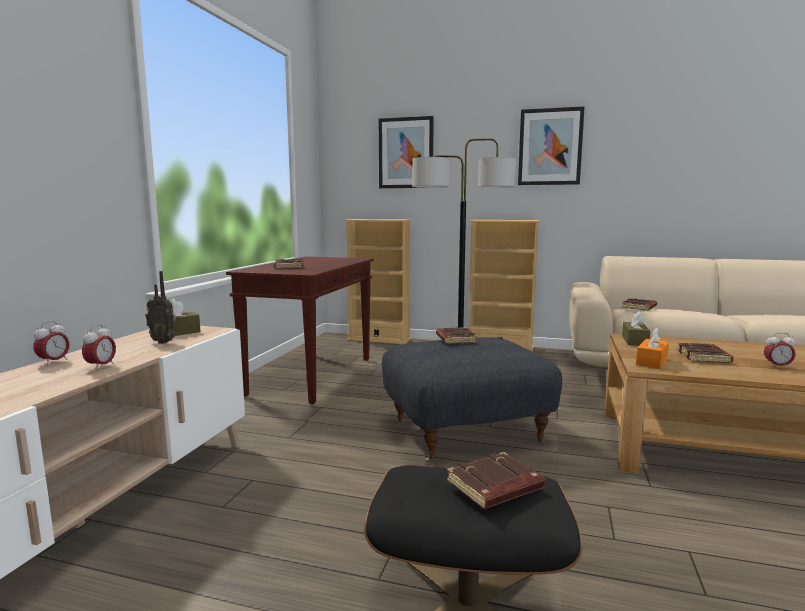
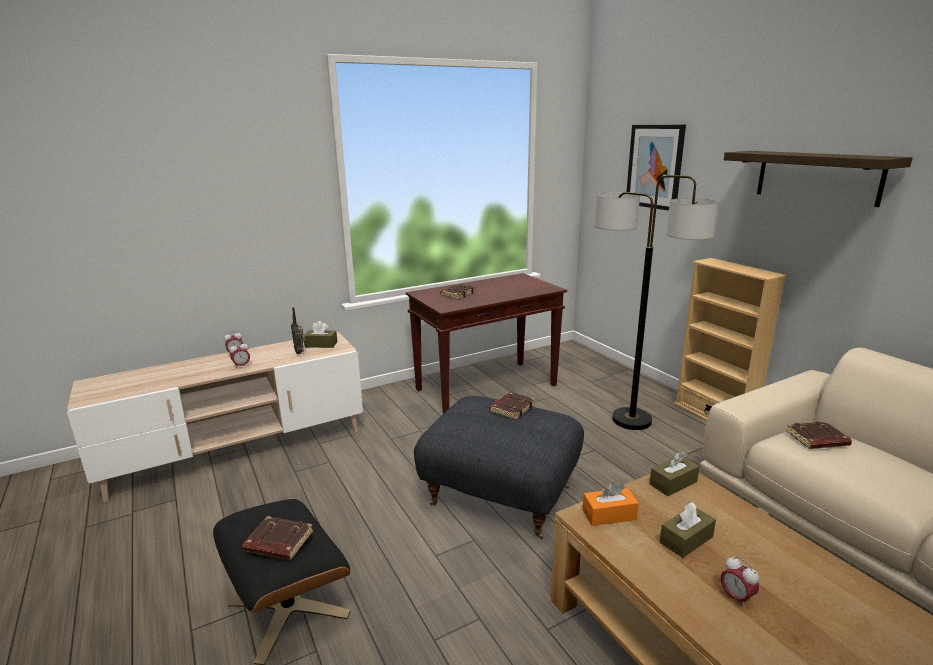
camera: 45 degrees right, 10 degrees up
beige bookcase [345,219,411,344] -> none
picture [518,106,585,185] -> shelf [724,151,913,207]
brown book [677,343,734,363] -> brown tissue box [660,502,716,558]

